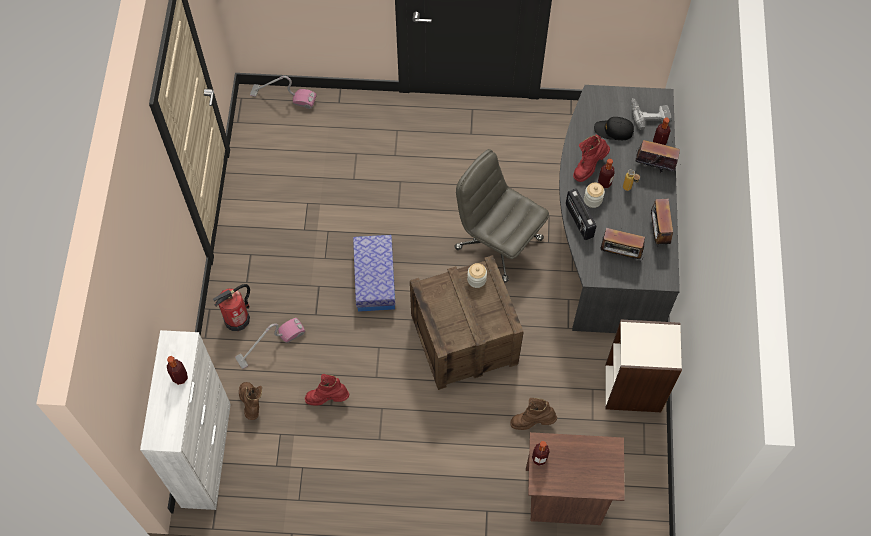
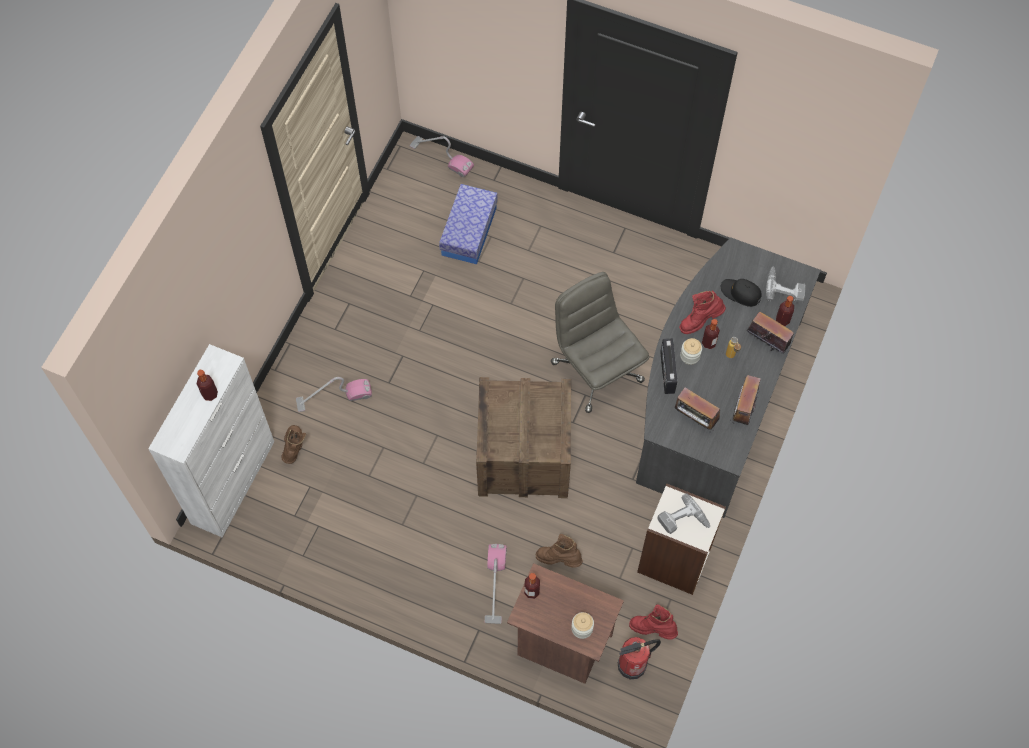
camera: 20 degrees right, 0 degrees up
fire extinguisher [213,284,250,331] -> fire extinguisher moved to [618,637,661,680]
red boot [305,374,349,406] -> red boot moved to [629,604,678,640]
storage box [353,235,395,312] -> storage box moved to [439,184,498,264]
jar [467,263,487,288] -> jar moved to [571,612,594,639]
none -> vacuum cleaner [485,544,507,624]
none -> power drill [657,493,710,534]

